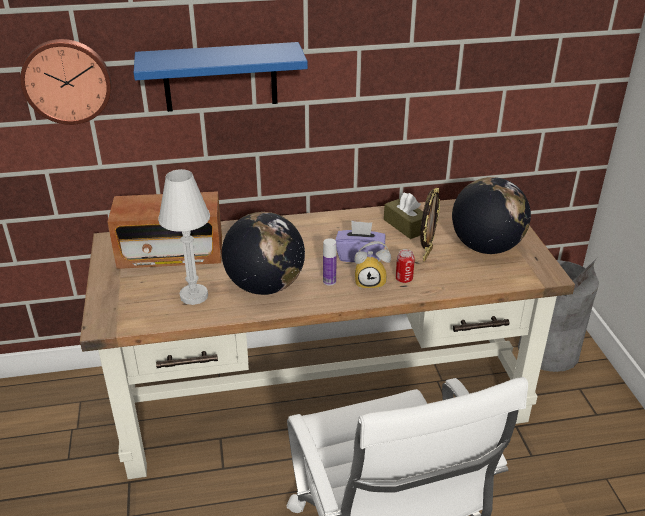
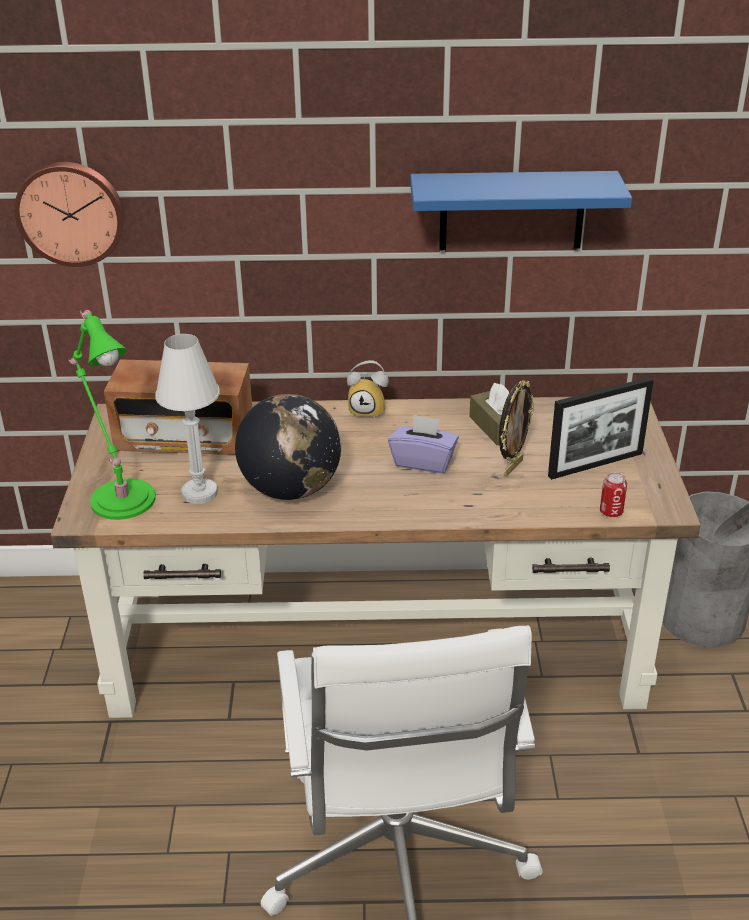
camera: 10 degrees right, 0 degrees up
blue shelf [134,42,308,112] -> blue shelf moved to [410,171,632,250]
bottle [323,238,337,286] -> none
alarm clock [354,241,391,289] -> alarm clock moved to [347,360,389,419]
can [396,249,415,283] -> can moved to [600,472,627,517]
globe [452,177,531,254] -> picture frame [548,377,654,480]
none -> green table lamp [68,310,156,520]

